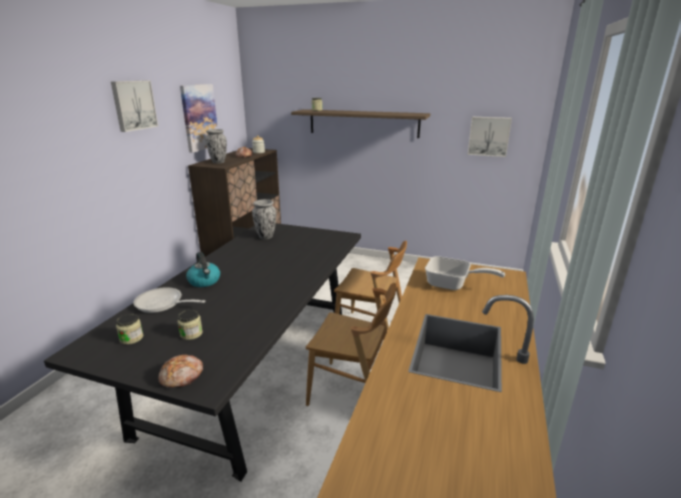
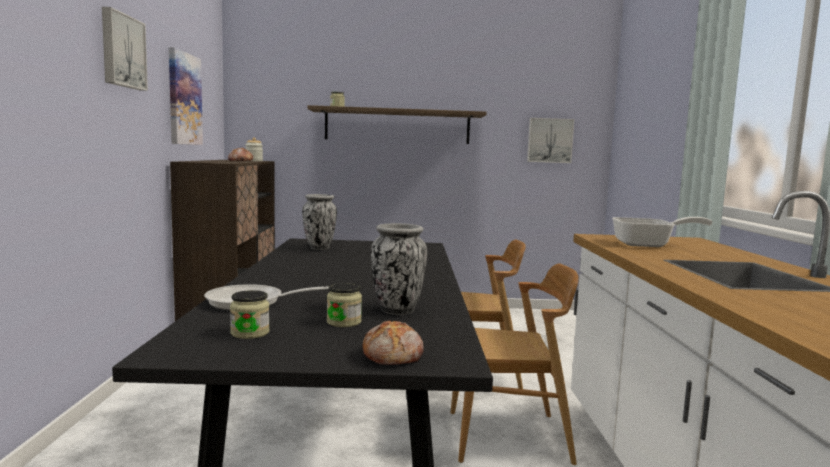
camera: 20 degrees left, 15 degrees down
kettle [186,252,220,287] -> none
vase [205,129,227,164] -> vase moved to [371,223,427,315]

